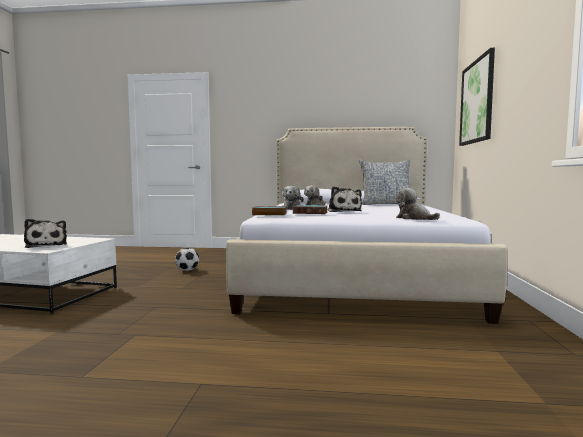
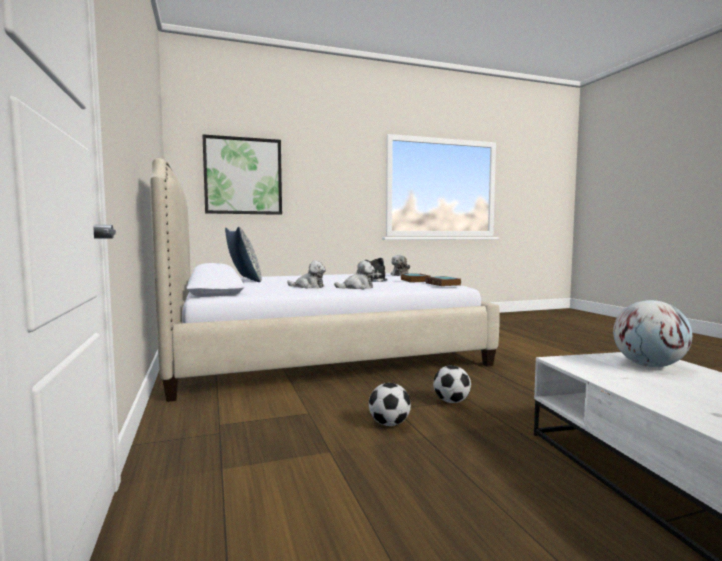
camera: 115 degrees left, 0 degrees up
plush toy [24,218,67,248] -> globe [613,300,692,367]
none -> football [433,365,471,403]

